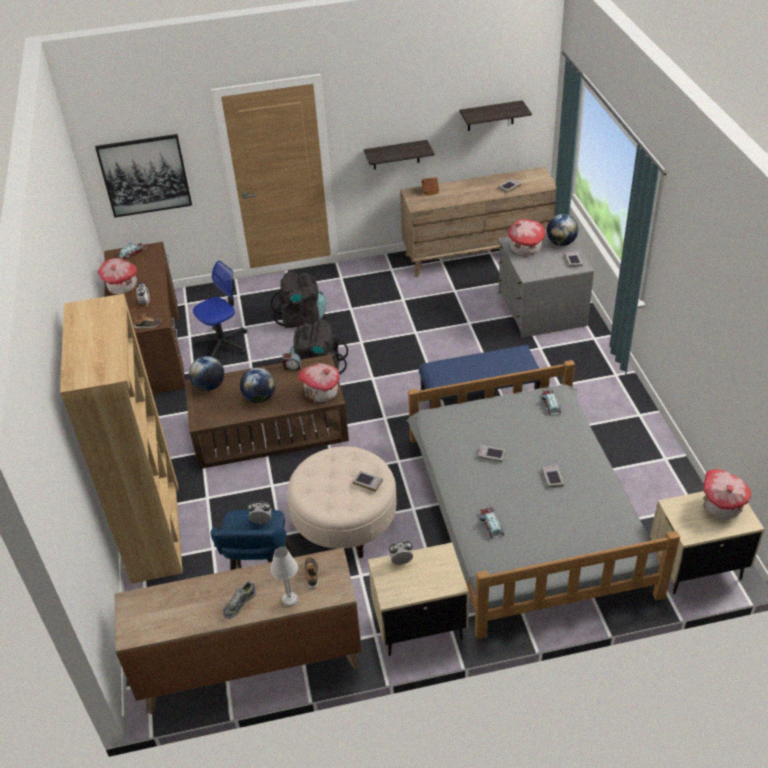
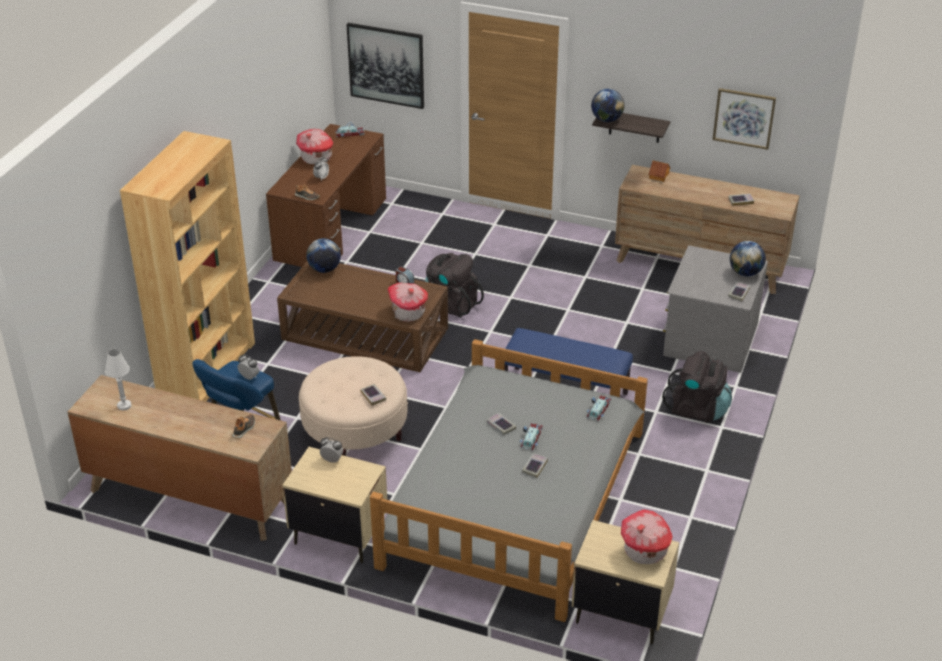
camera: 30 degrees right, 5 degrees down
office chair [193,260,247,359] -> none
shoe [222,580,257,619] -> none
globe [240,368,275,403] -> globe moved to [591,89,625,122]
black backpack [270,271,326,328] -> black backpack moved to [662,351,732,422]
white table lamp [270,547,298,607] -> white table lamp moved to [105,349,132,410]
shelf [459,100,532,131] -> picture [712,88,776,150]
toy car [480,507,505,539] -> toy car moved to [520,423,543,451]
toy house [508,219,545,256] -> none

